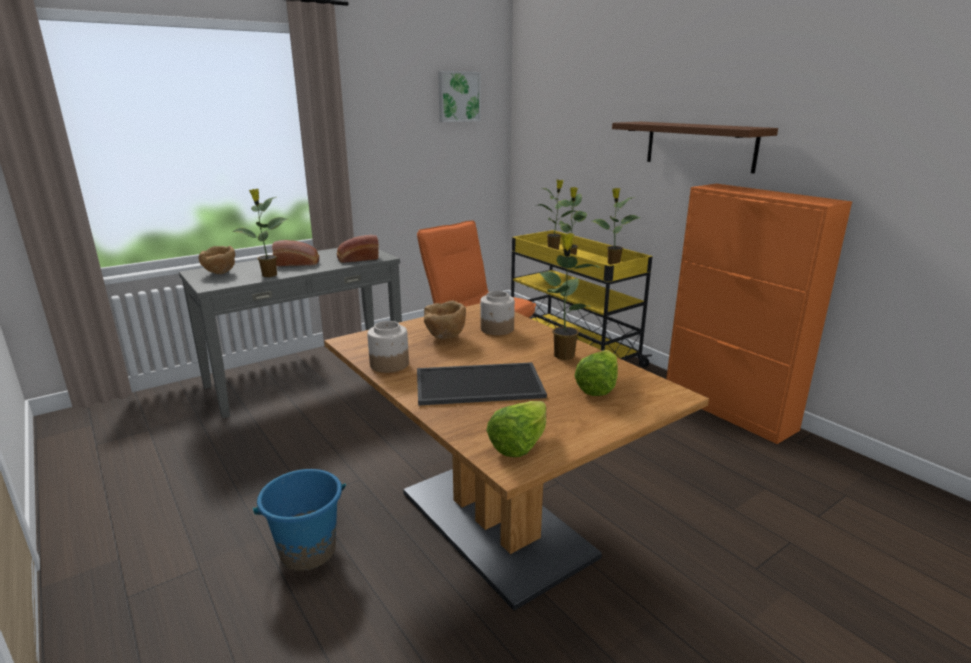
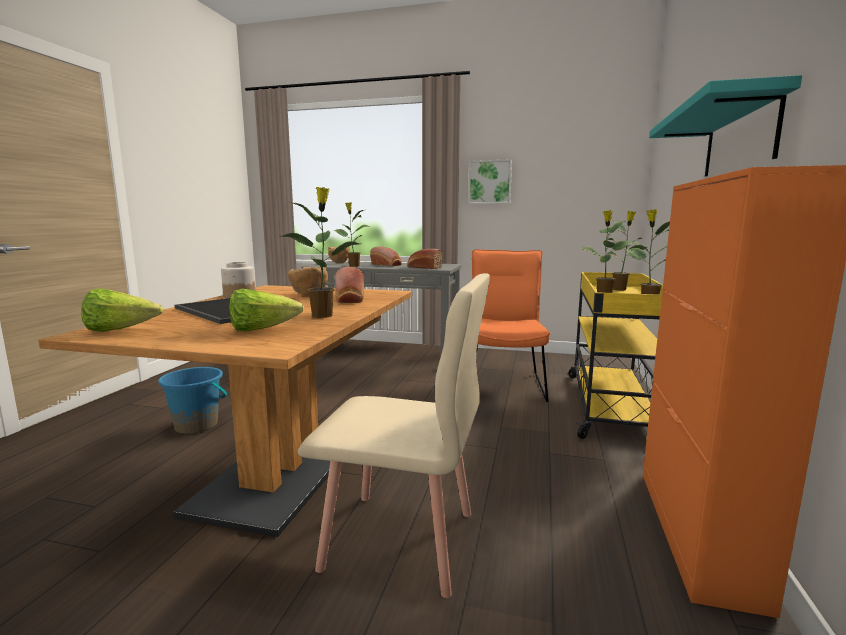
camera: 50 degrees right, 10 degrees down
picture [438,71,481,122] -> picture moved to [468,159,512,204]
jar [480,291,515,335] -> bread [335,267,364,303]
brown shelf [612,122,778,173] -> turquoise shelf [649,75,802,177]
none -> beige chair [298,273,490,598]

